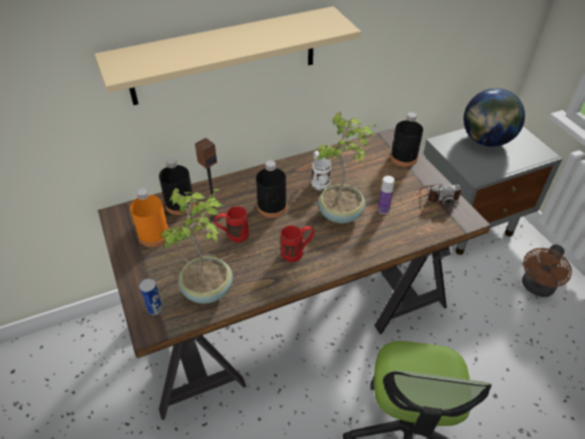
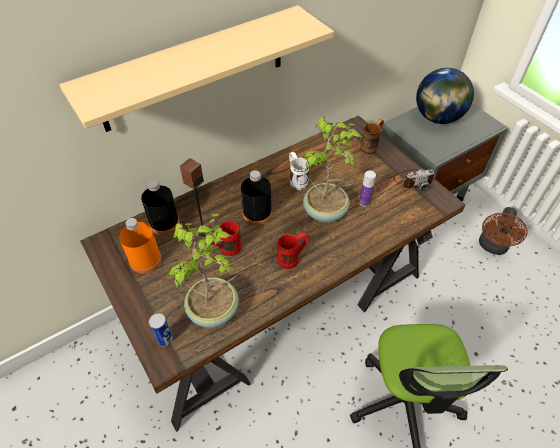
camera: 10 degrees left, 5 degrees up
black bottle [390,112,423,167] -> brown mug [360,119,384,154]

